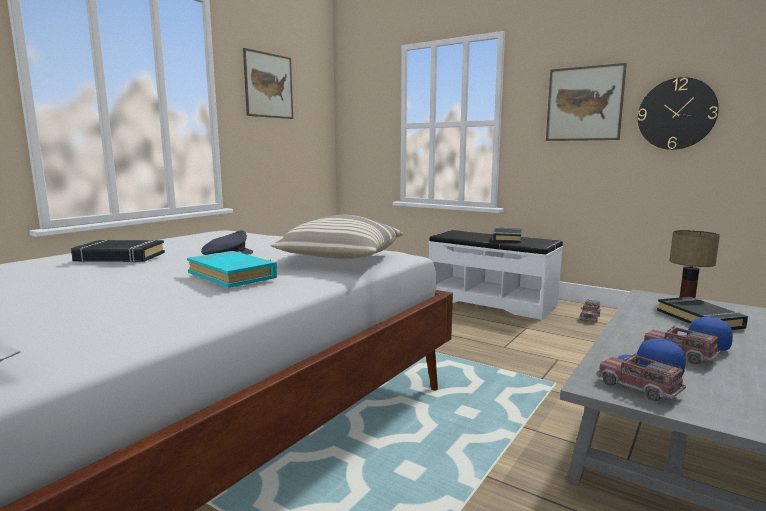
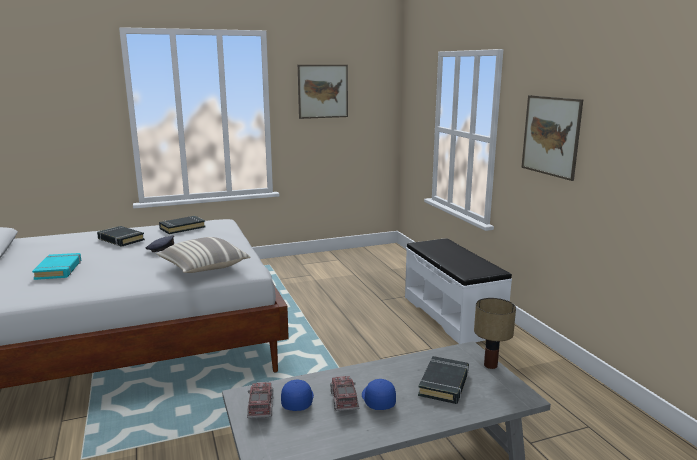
camera: 35 degrees right, 5 degrees up
turquoise book [187,251,277,288] -> turquoise book moved to [32,253,81,280]
black book [492,228,521,243] -> black book moved to [159,216,206,234]
toy truck [579,300,601,322] -> none
wall clock [638,77,719,150] -> none

